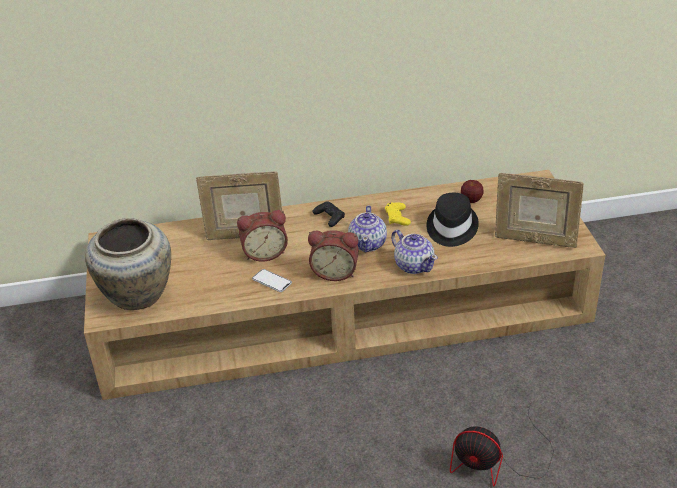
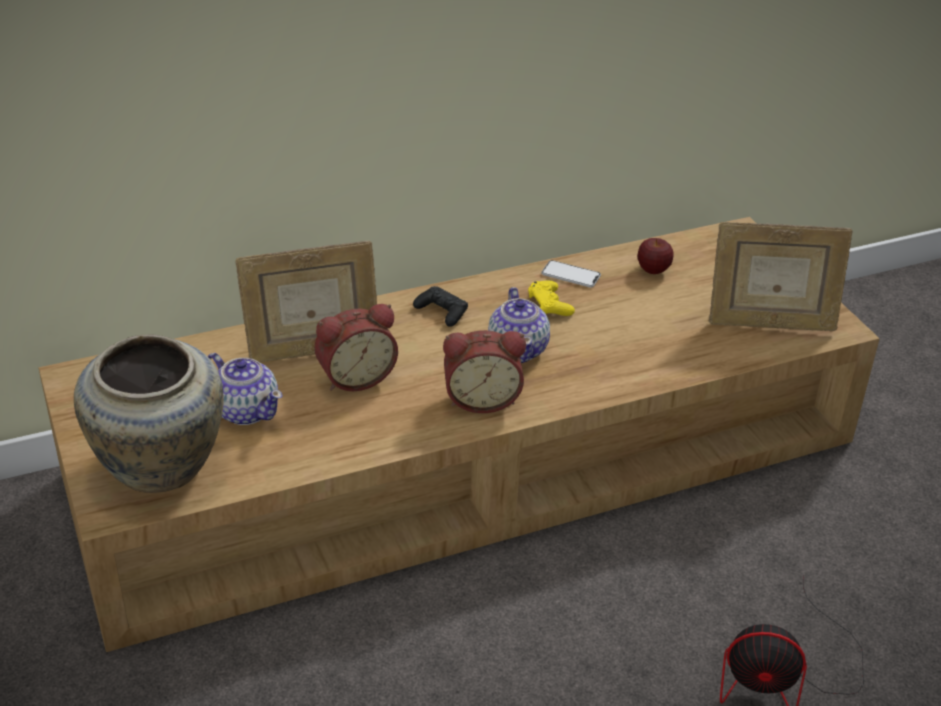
camera: 15 degrees left, 0 degrees up
phone [252,269,292,292] -> phone moved to [541,260,601,287]
teapot [391,230,438,274] -> teapot moved to [208,353,282,425]
black hat [427,193,479,247] -> none

